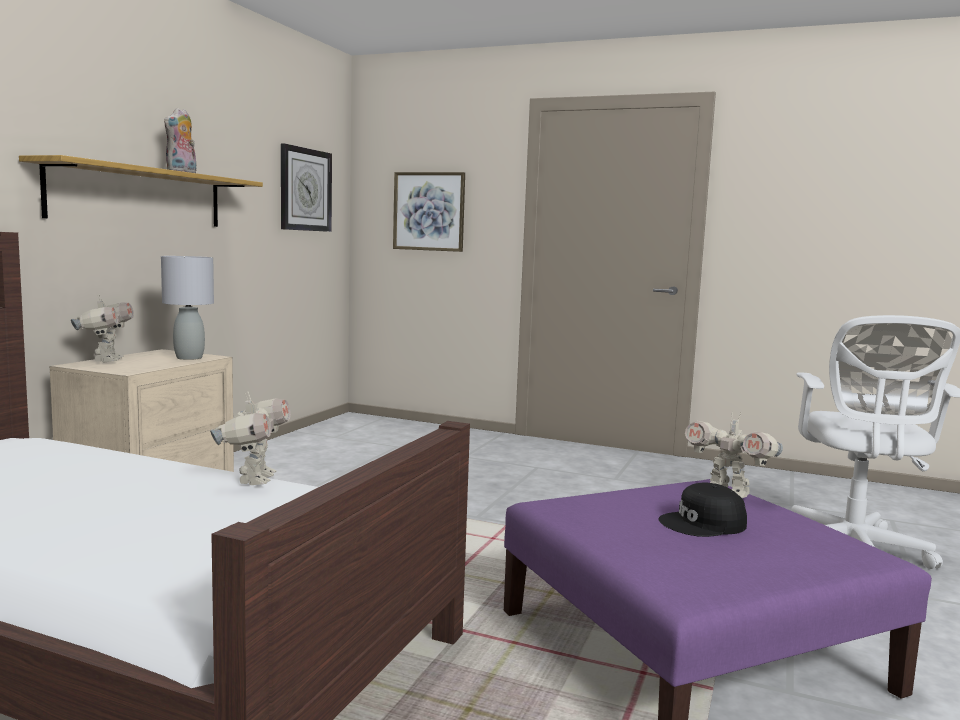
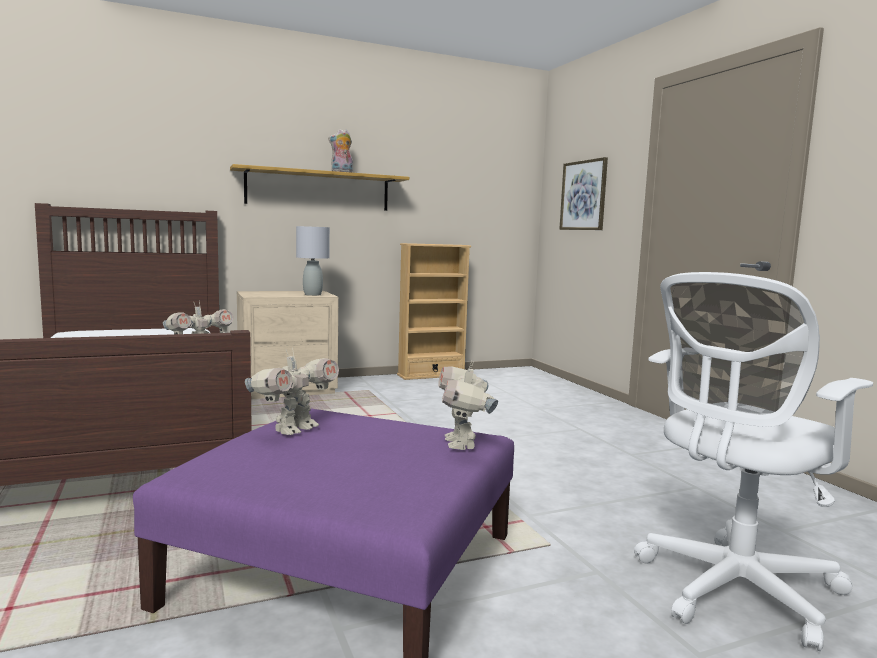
camera: 45 degrees right, 0 degrees up
toy robot [71,294,134,362] -> toy robot moved to [245,348,339,435]
wall clock [281,143,332,232] -> none
black cap [658,483,747,537] -> none
none -> beige bookcase [397,243,471,380]

